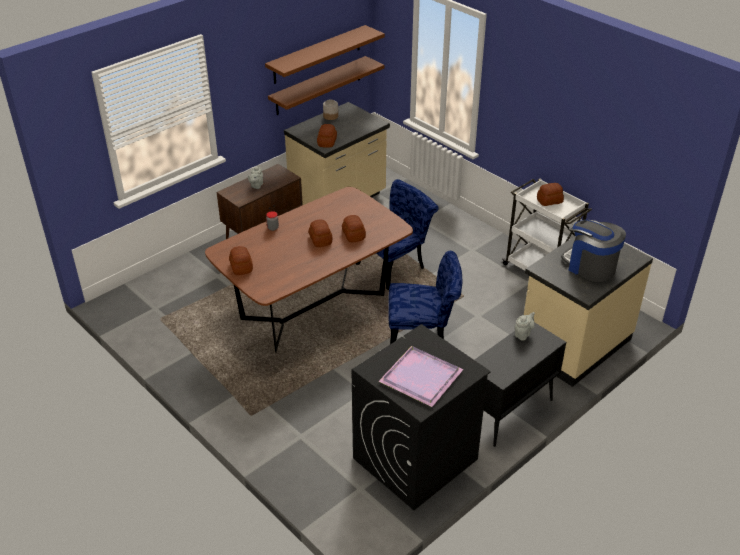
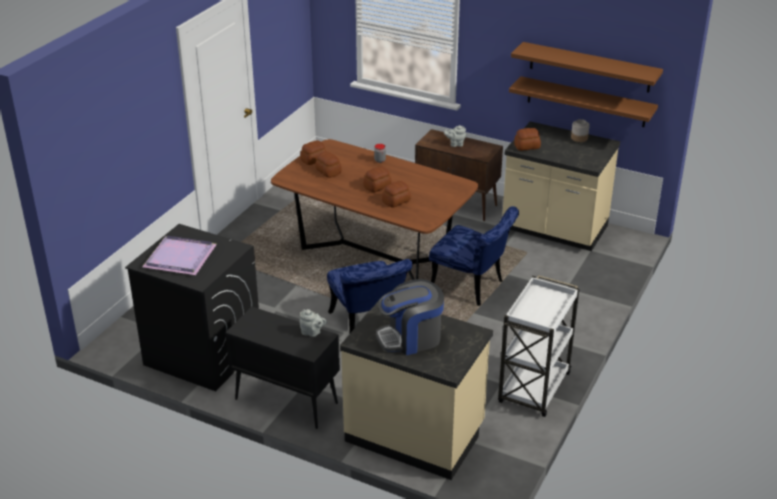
camera: 70 degrees right, 5 degrees down
bread [537,183,564,206] -> bread moved to [315,152,342,178]
coffee machine [561,220,626,282] -> coffee machine turned 135 degrees counterclockwise [376,279,444,355]

